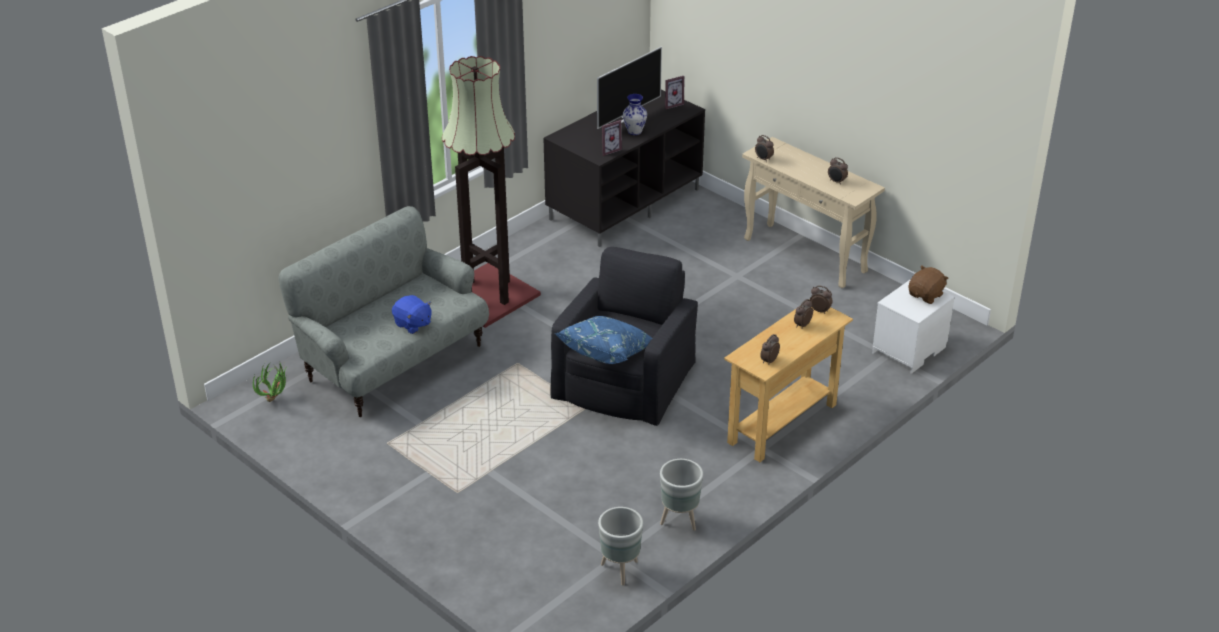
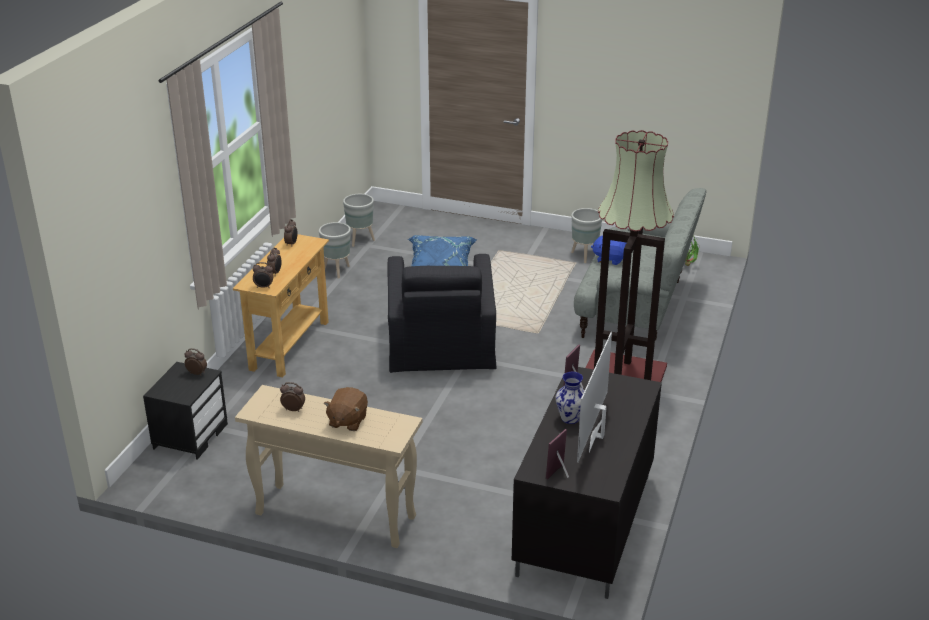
camera: 155 degrees right, 5 degrees down
alarm clock [755,135,774,162] -> alarm clock moved to [184,348,207,376]
white nightstand [872,279,955,374] -> black nightstand [143,362,228,460]
brown plush toy [909,265,949,304] -> brown plush toy moved to [324,387,368,431]
none -> grey planter [571,208,602,263]

